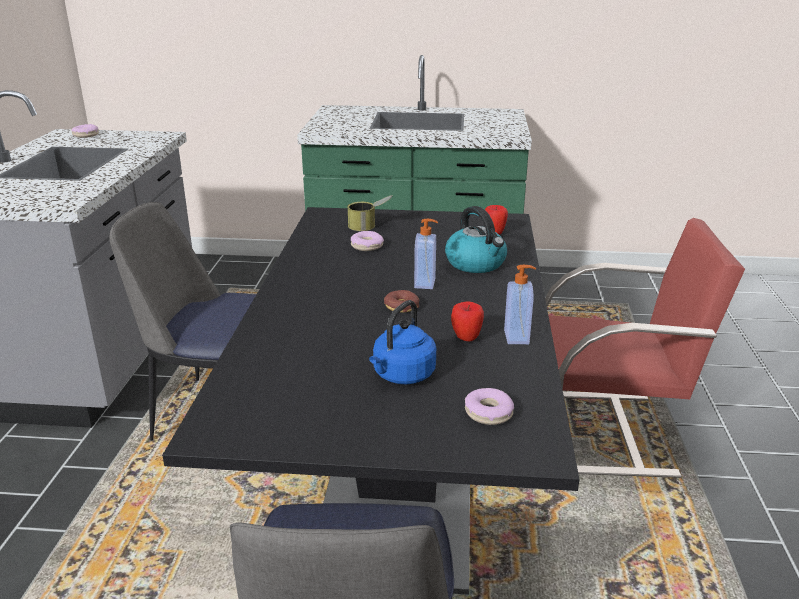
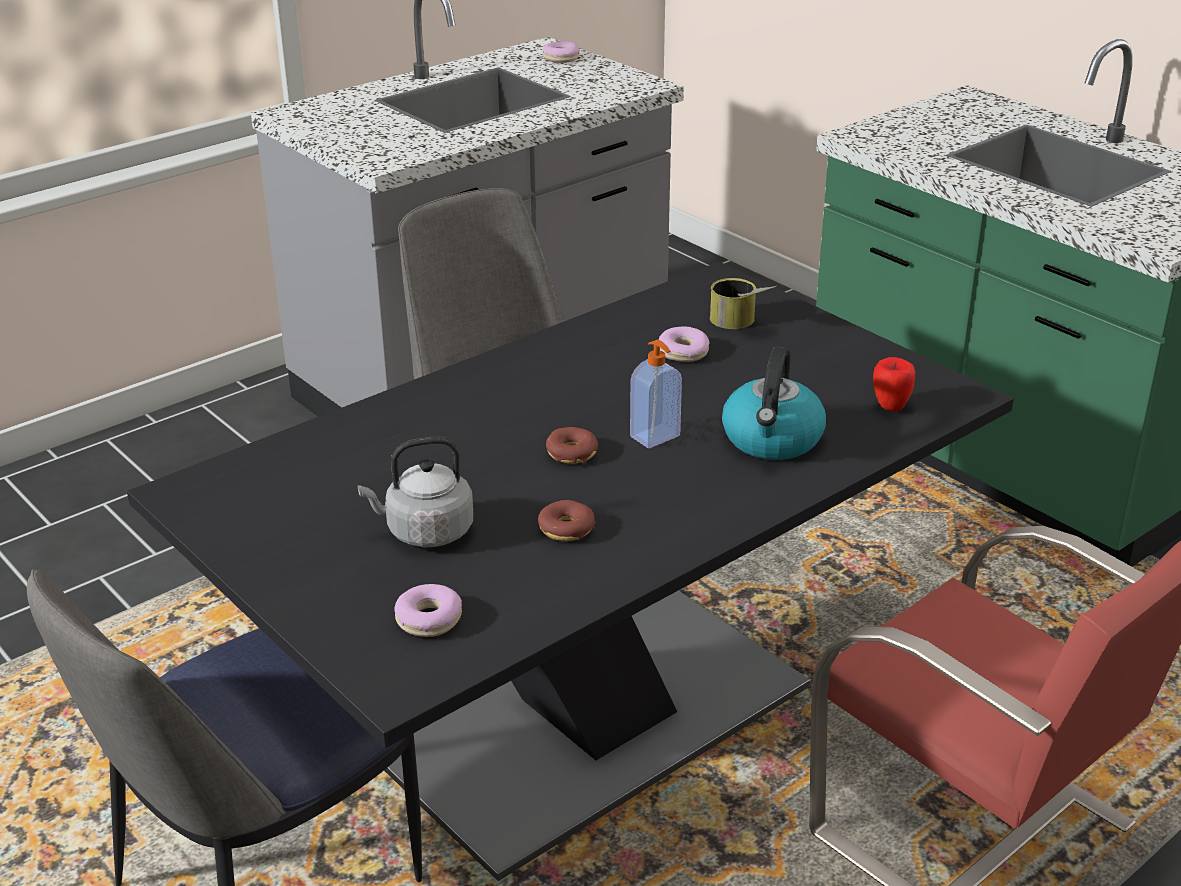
camera: 45 degrees right, 5 degrees up
blue kettle [369,300,436,384] -> grey kettle [358,436,473,547]
apple [451,301,484,341] -> donut [538,500,596,541]
soap dispenser [504,265,536,344] -> none

